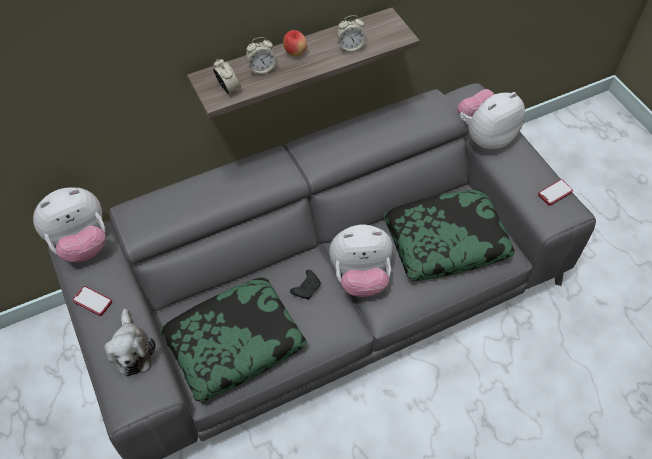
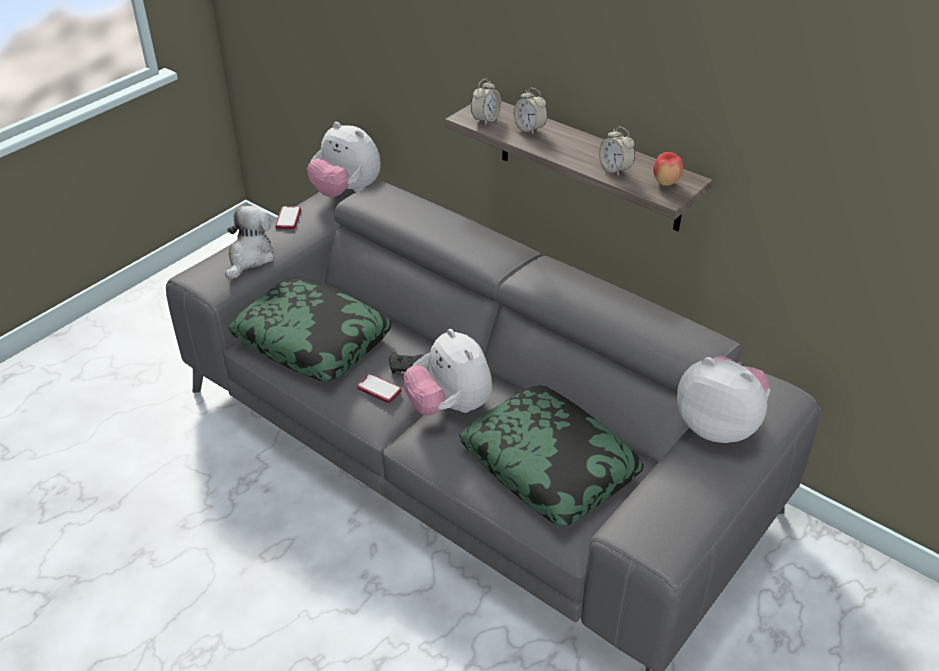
camera: 65 degrees right, 15 degrees down
plush toy [104,308,156,377] -> plush toy turned 150 degrees clockwise [225,206,274,280]
apple [283,30,307,57] -> apple moved to [653,152,683,186]
phone [538,179,573,206] -> phone moved to [357,374,401,403]

